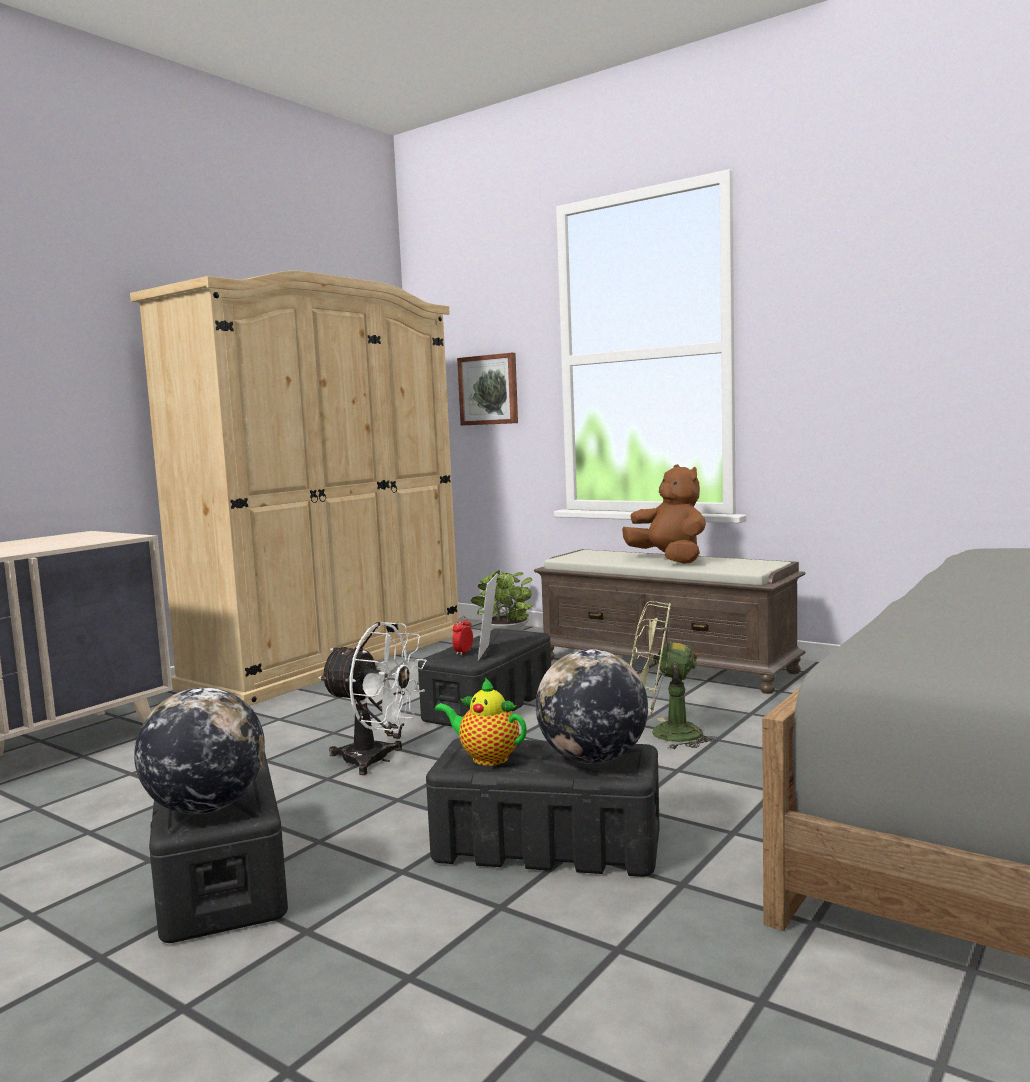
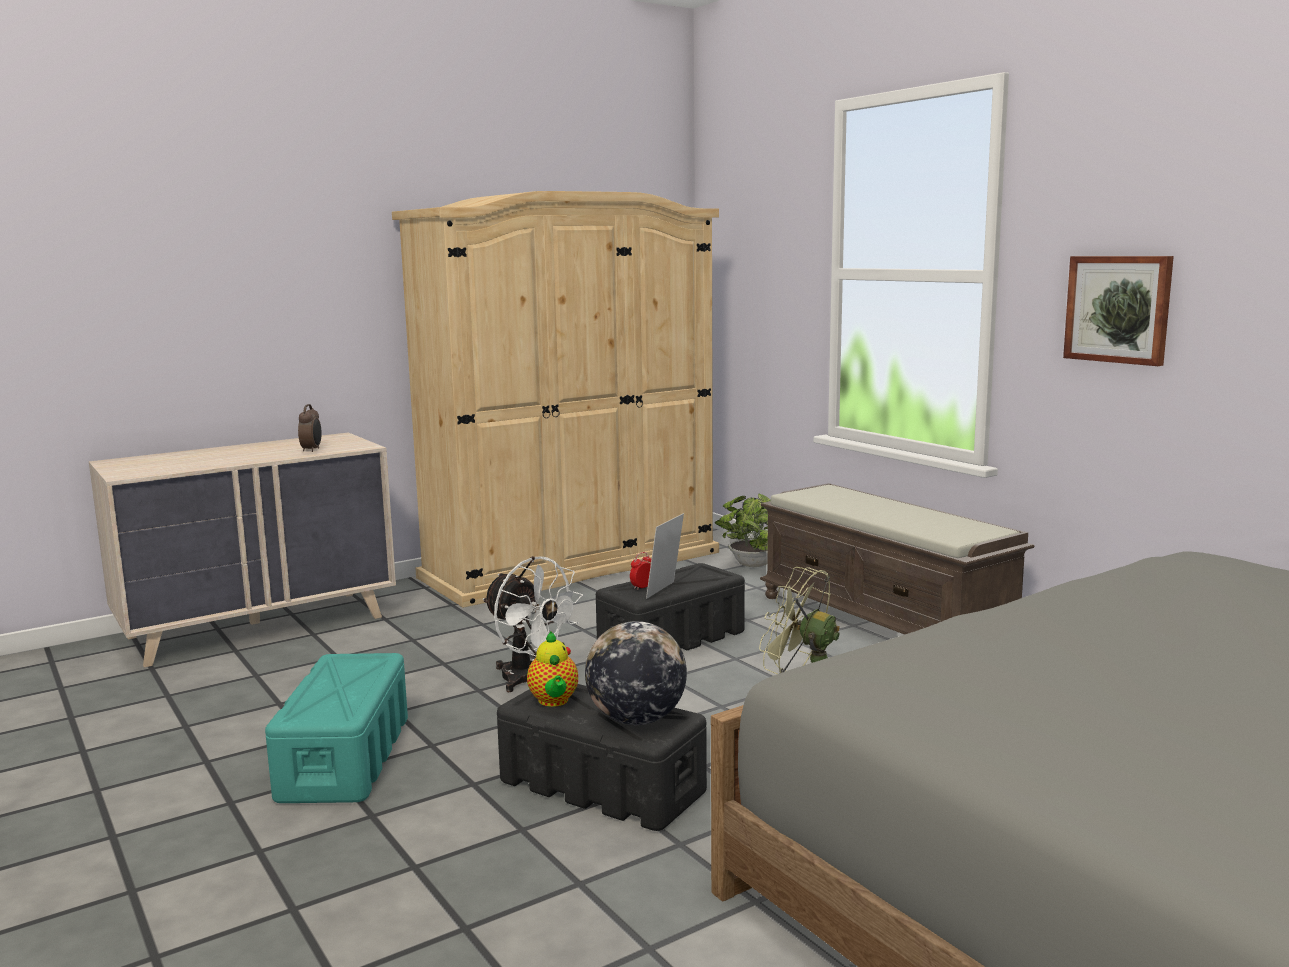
camera: 20 degrees right, 5 degrees up
globe [134,687,265,814] -> none
black storage box [149,753,288,943] -> turquoise storage box [265,653,408,803]
teapot [435,678,527,766] -> teapot turned 150 degrees counterclockwise [527,631,578,707]
picture [457,353,518,426] -> picture moved to [1063,256,1174,366]
brown plush toy [622,464,706,564] -> none
none -> alarm clock [298,404,322,452]

